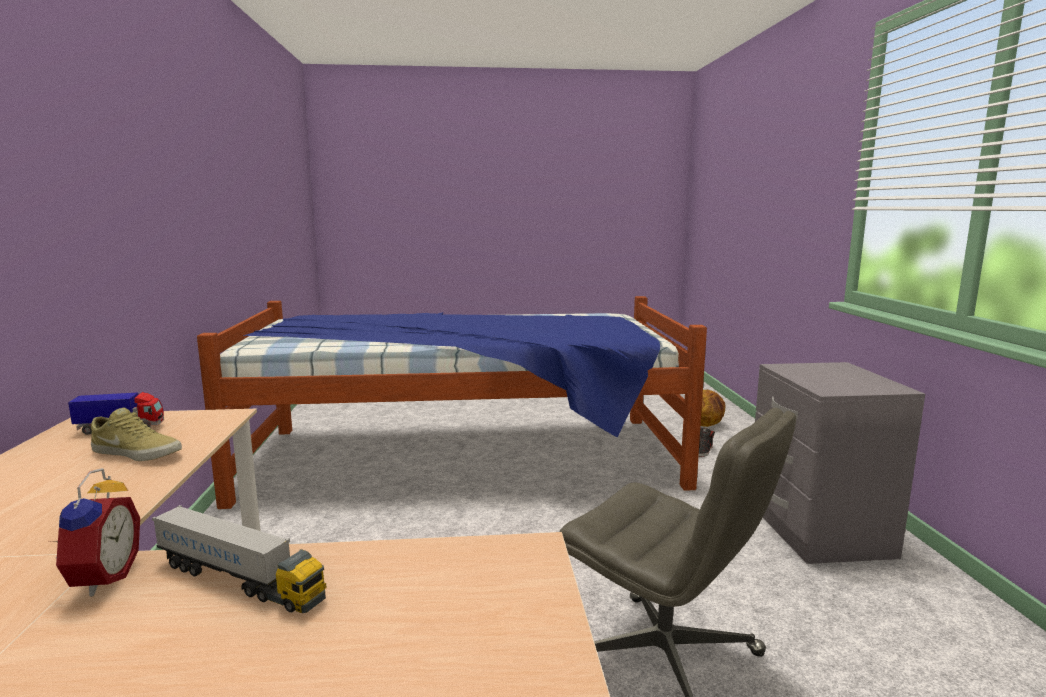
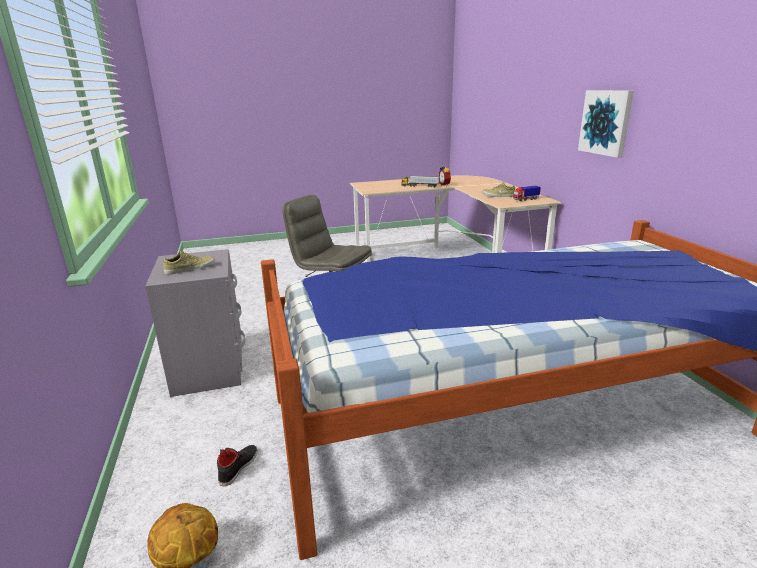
camera: 170 degrees right, 10 degrees up
none -> beige shoe [163,250,215,274]
none -> picture [578,90,634,158]

